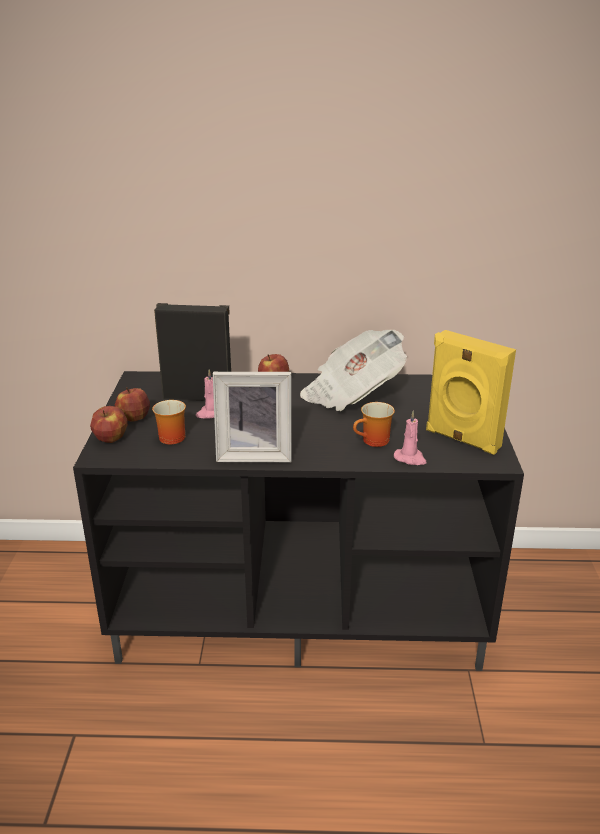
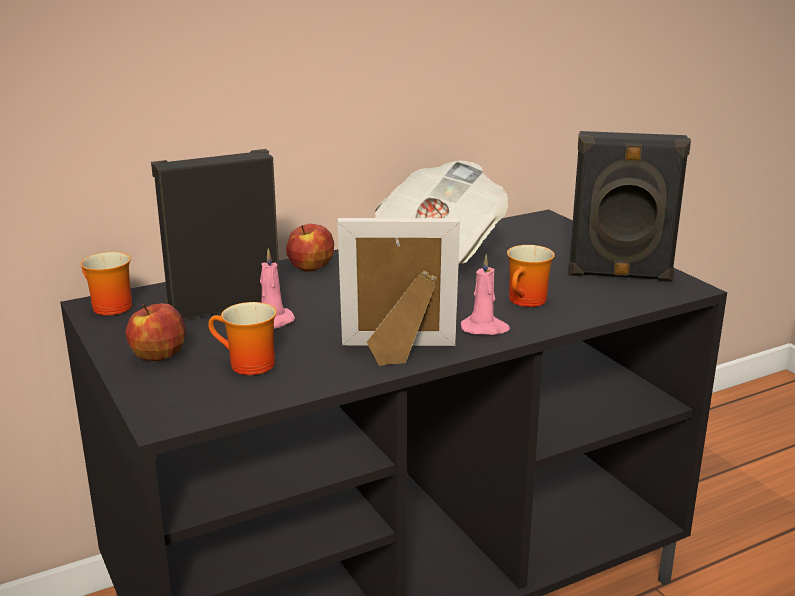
camera: 30 degrees left, 5 degrees down
apple [90,406,128,443] -> none
picture frame [213,372,292,462] -> picture frame turned 150 degrees counterclockwise [337,218,460,366]
pink candle [394,410,427,465] -> pink candle moved to [461,254,510,335]
yellow speaker [426,330,516,455] -> black speaker [568,131,691,282]
none -> mug [81,252,132,315]

